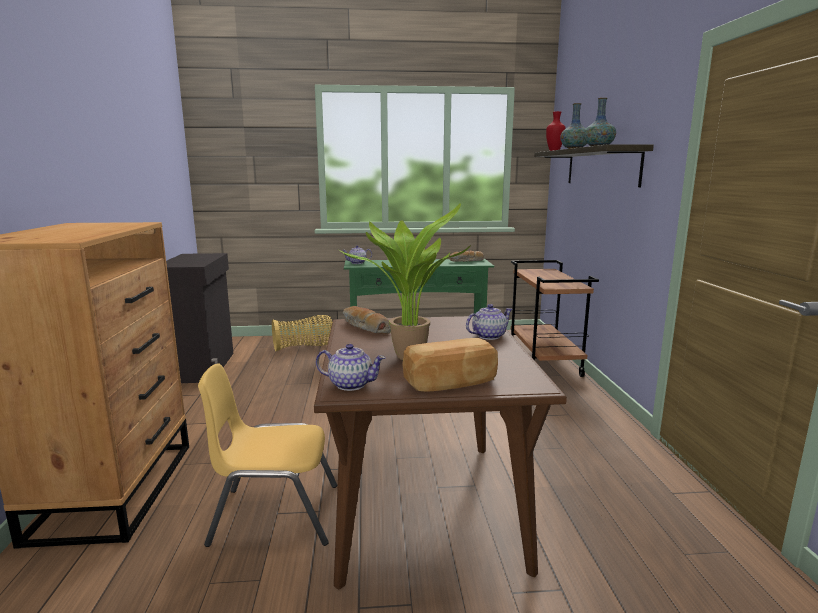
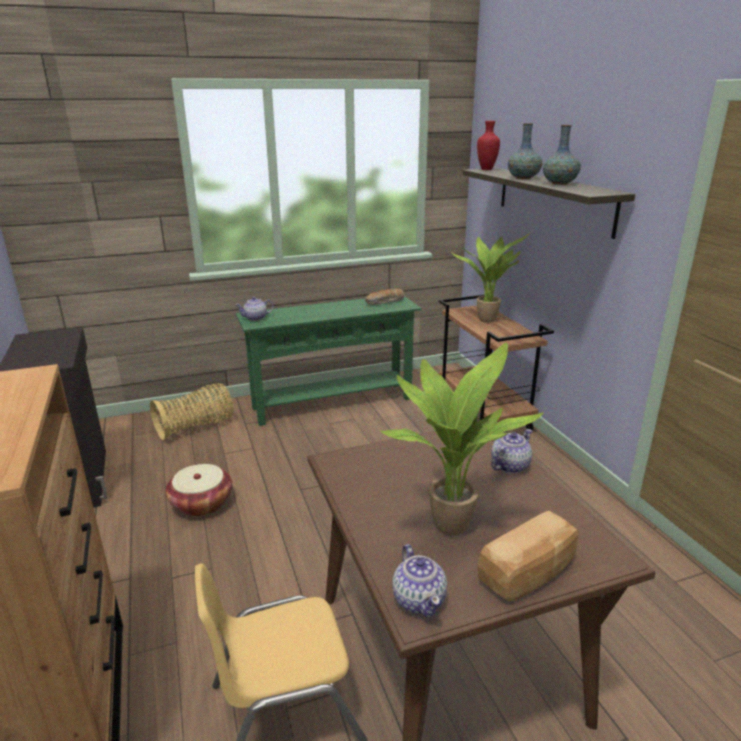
camera: 15 degrees left, 10 degrees up
teapot [316,344,386,391] -> teapot turned 75 degrees clockwise [392,544,447,617]
bread [343,306,391,334] -> none
none -> basket [165,464,232,517]
none -> potted plant [451,233,530,323]

